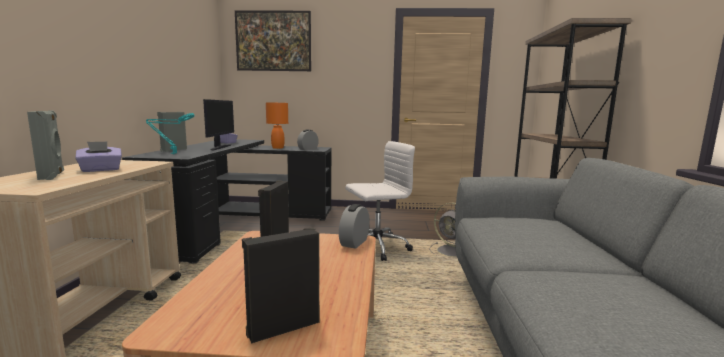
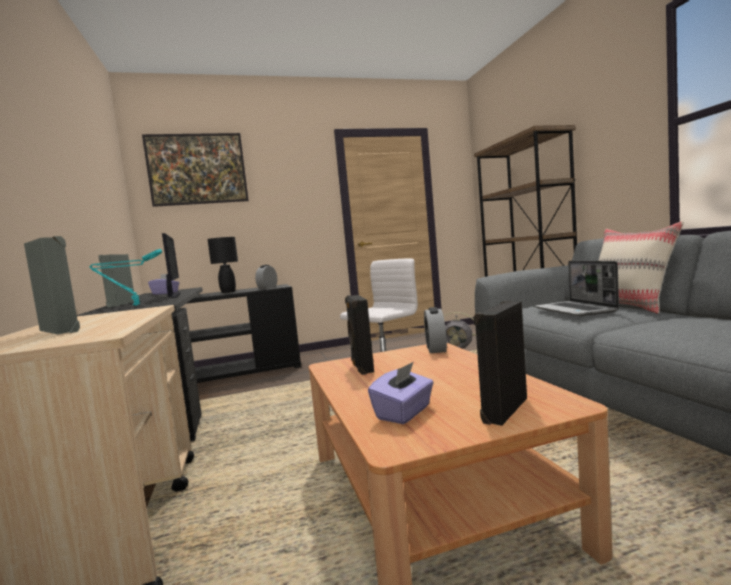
camera: 20 degrees left, 5 degrees down
purple tissue box [75,141,122,172] -> purple tissue box moved to [368,362,434,424]
orange table lamp [266,102,288,149] -> black table lamp [207,237,238,293]
none -> laptop [534,261,619,316]
none -> beige pillow [599,222,684,314]

